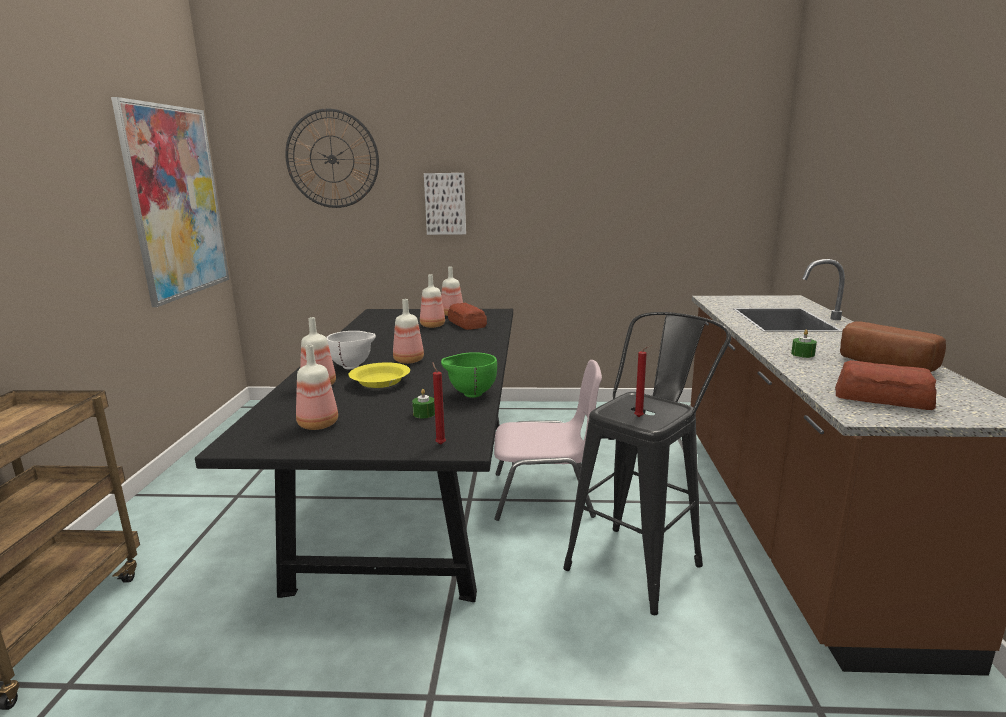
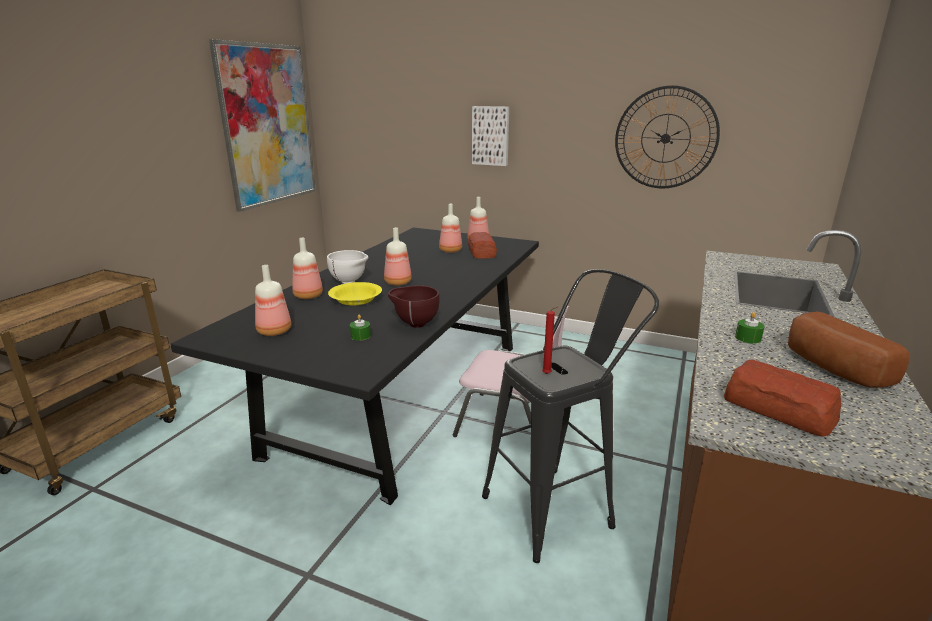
camera: 20 degrees right, 5 degrees up
wall clock [285,109,379,208] -> wall clock moved to [615,85,720,188]
red candle [432,362,446,445] -> none
green bowl [441,352,497,398] -> brown bowl [388,285,440,328]

